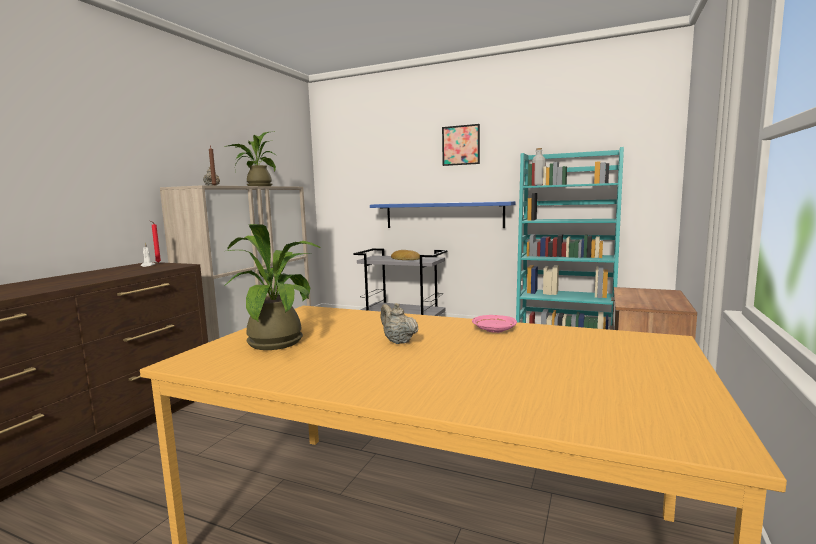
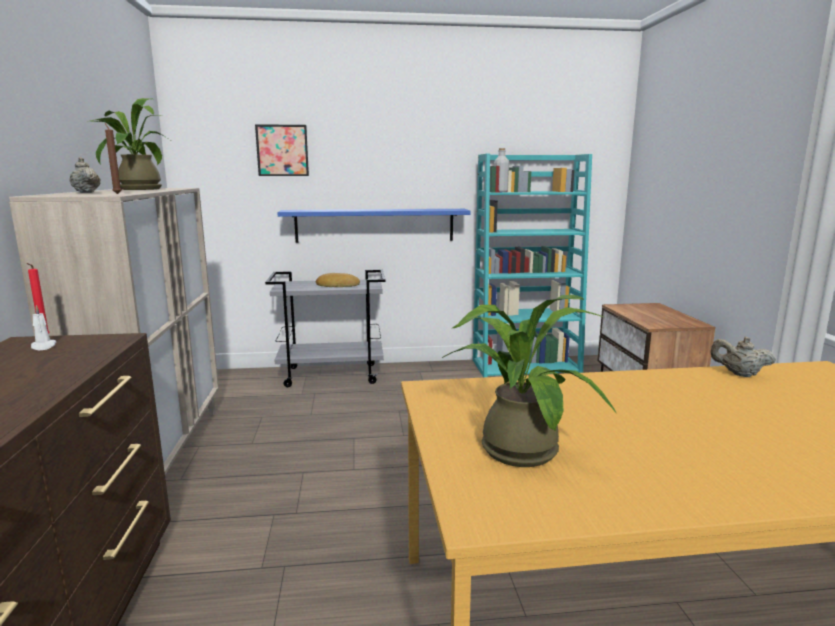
camera: 30 degrees left, 5 degrees up
beige teapot [380,303,418,344] -> beige teapot moved to [710,337,776,377]
picture [442,124,480,166] -> picture moved to [255,124,309,176]
pink plate [472,315,517,333] -> none

